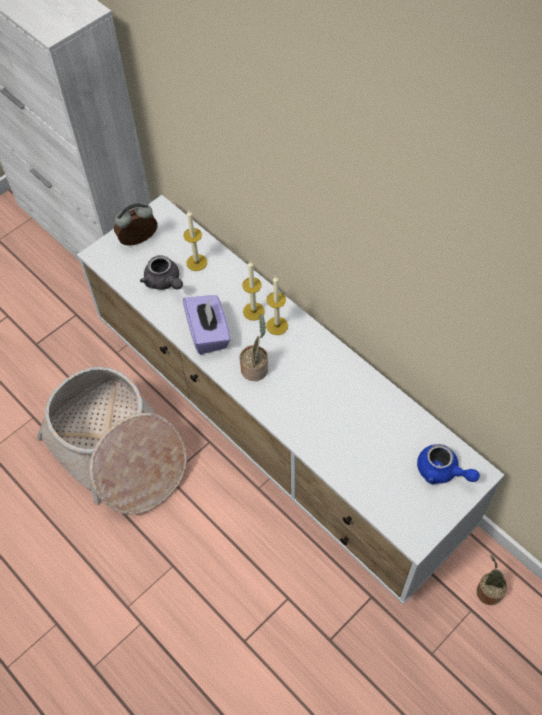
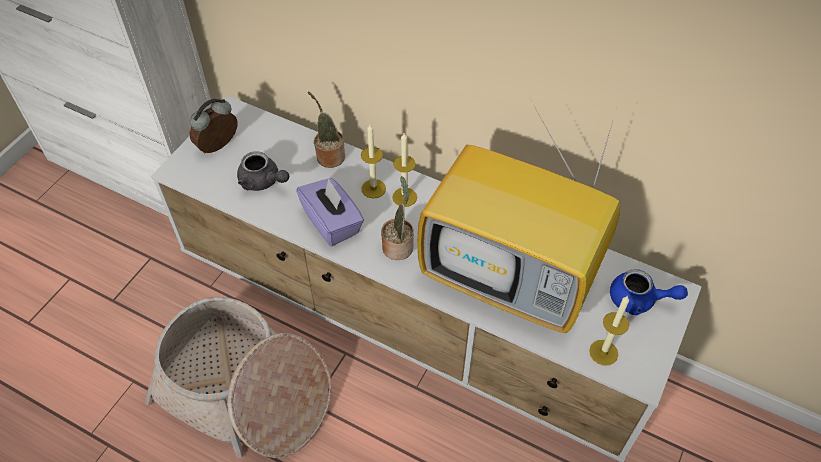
camera: 20 degrees left, 5 degrees down
candle [183,211,207,271] -> candle moved to [589,296,629,365]
potted plant [477,555,507,605] -> potted plant moved to [308,92,345,168]
none -> television [417,99,620,333]

